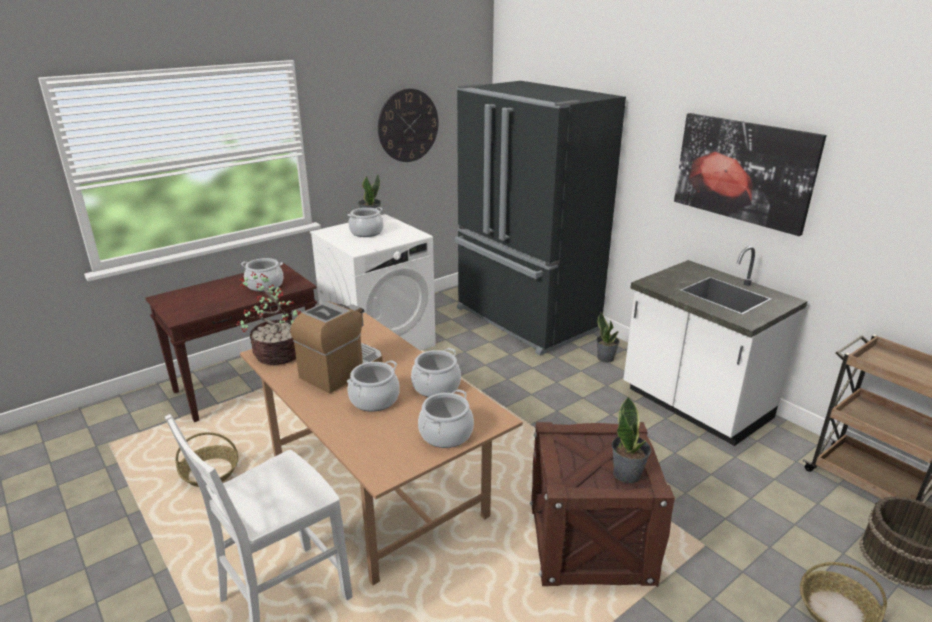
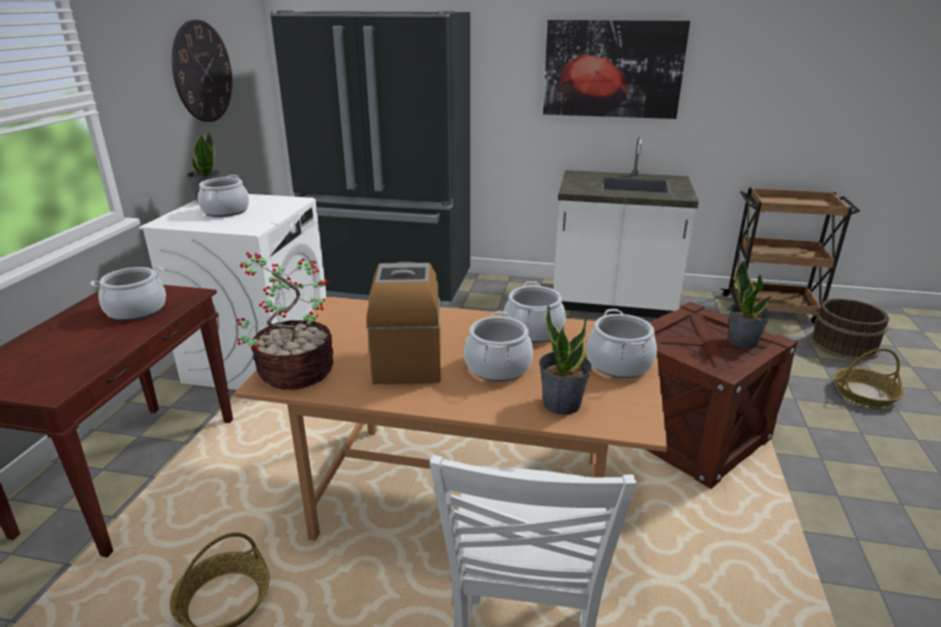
camera: 40 degrees left, 0 degrees up
potted plant [596,313,620,363] -> potted plant moved to [539,305,592,415]

